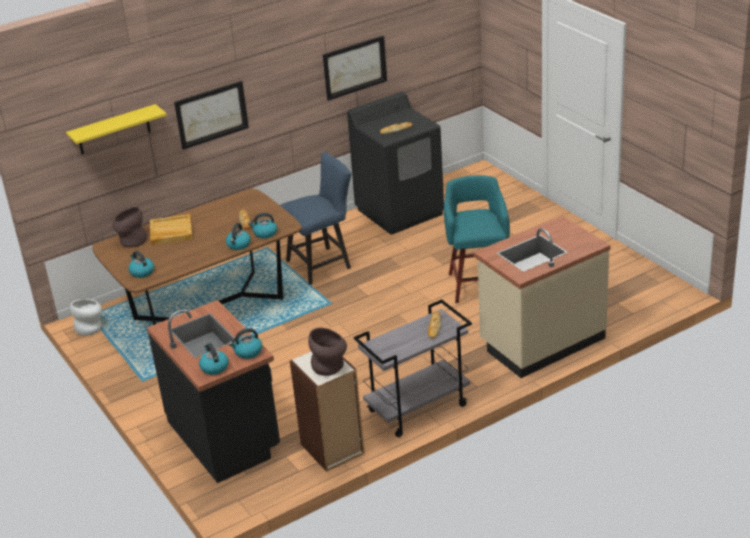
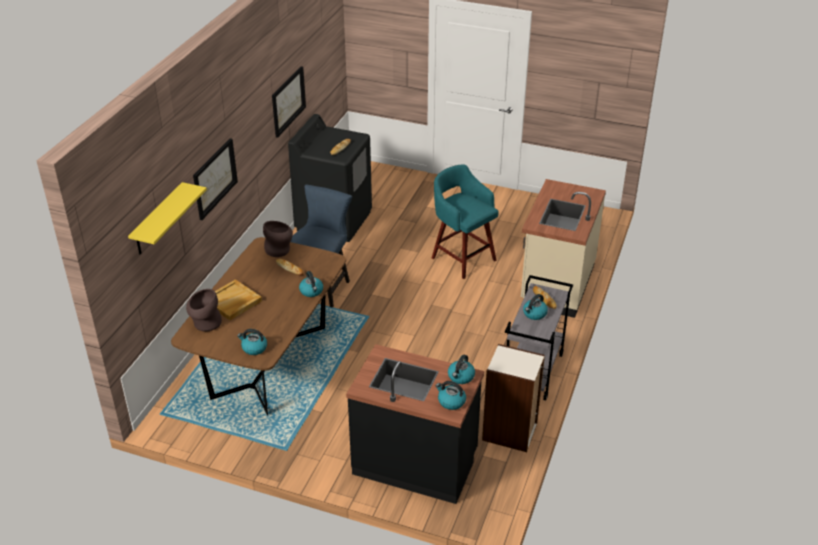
camera: 40 degrees left, 5 degrees up
white vase [70,299,102,336] -> none
kettle [248,213,277,238] -> kettle moved to [523,294,548,320]
brown vase [308,328,347,376] -> brown vase moved to [263,221,293,257]

